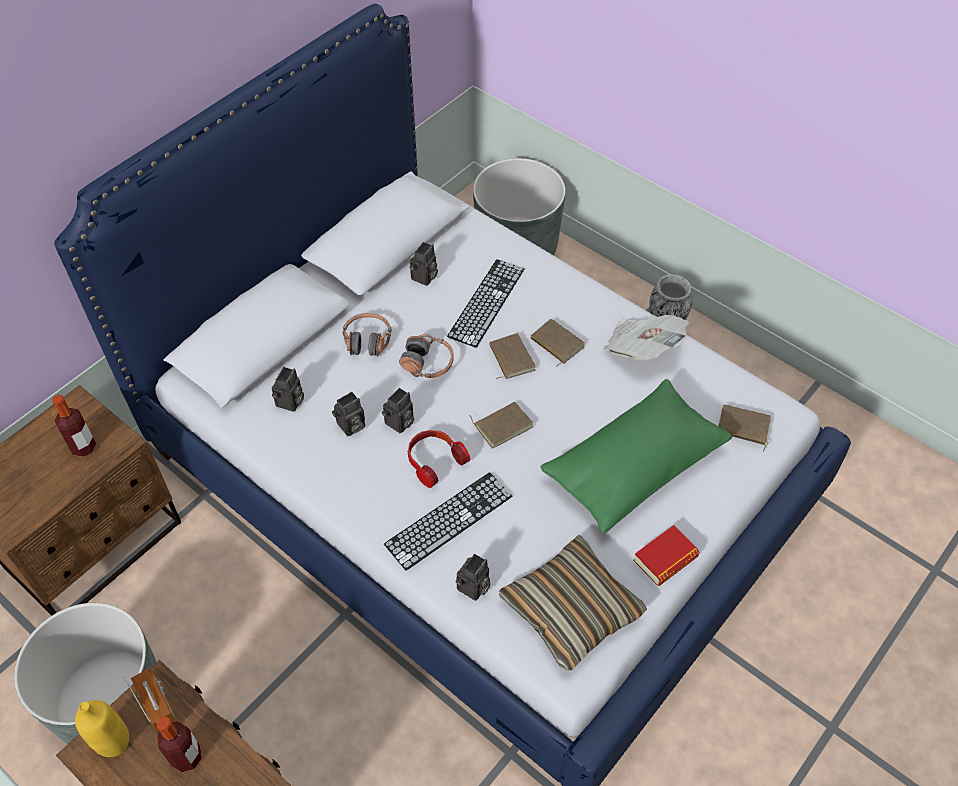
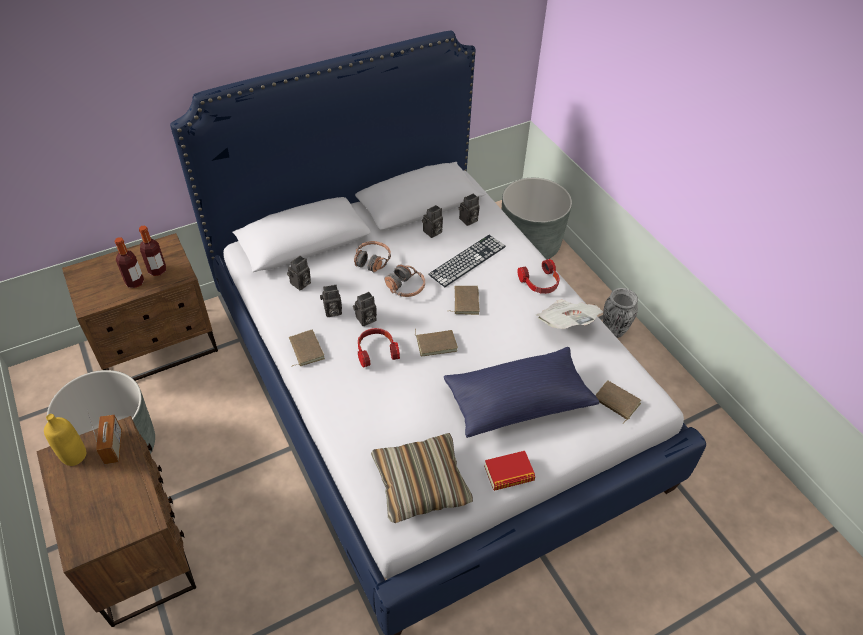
camera: 20 degrees right, 5 degrees down
bottle [156,717,202,772] -> bottle moved to [114,237,144,288]
keyboard [384,472,513,571] -> none
camera [456,554,491,601] -> camera moved to [459,193,480,226]
brown book [531,319,585,367] -> brown book moved to [289,330,325,367]
green pillow [540,379,732,534] -> blue pillow [444,347,599,438]
none -> headphones [518,259,559,294]

